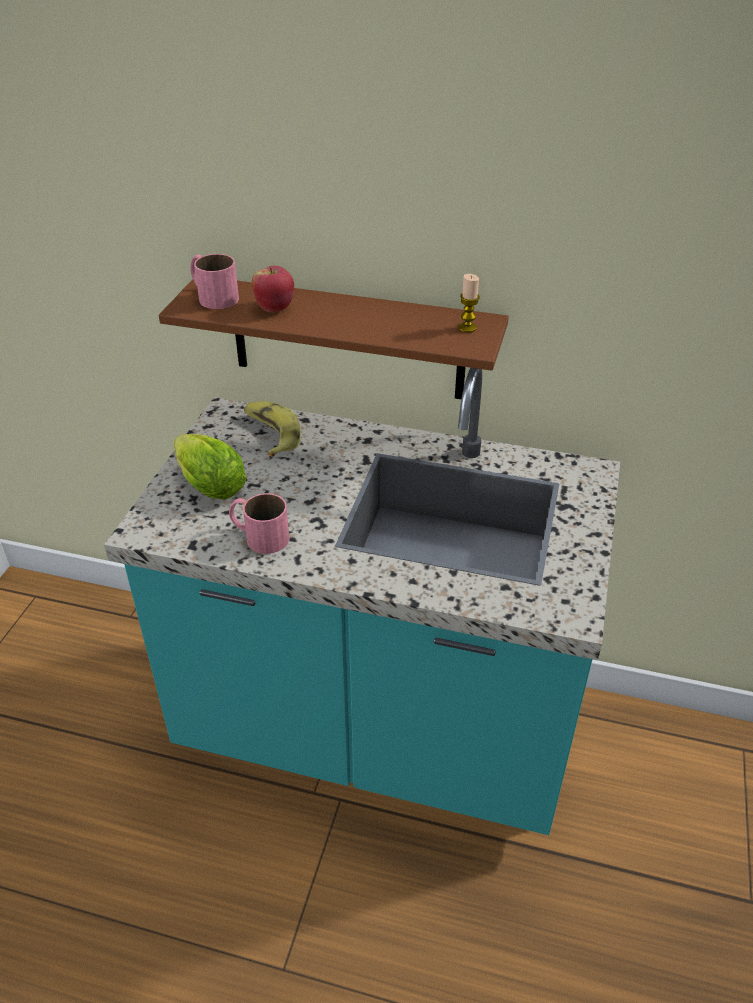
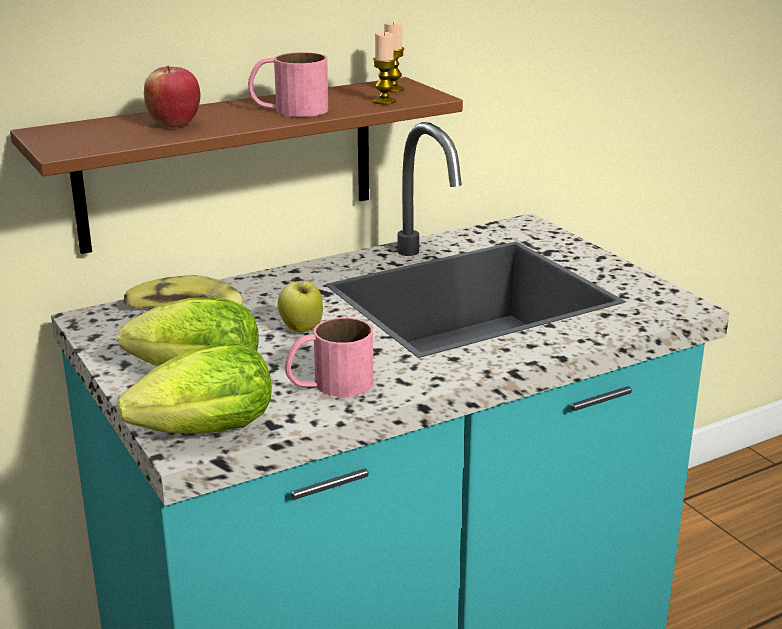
camera: 45 degrees left, 15 degrees down
pink mug [191,254,239,309] -> pink mug moved to [248,52,328,117]
none -> lettuce [117,342,272,434]
none -> apple [278,277,323,333]
none -> candle [373,31,396,105]

